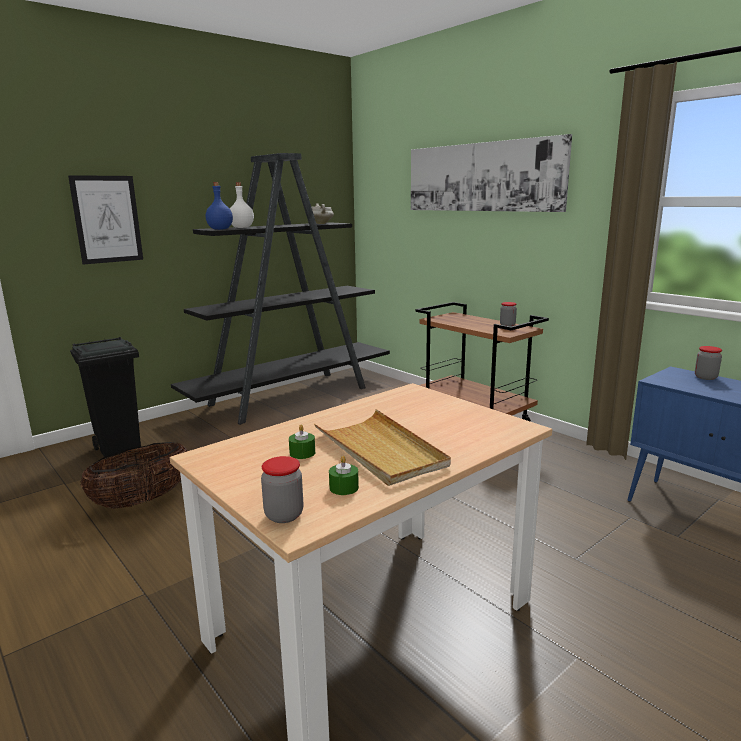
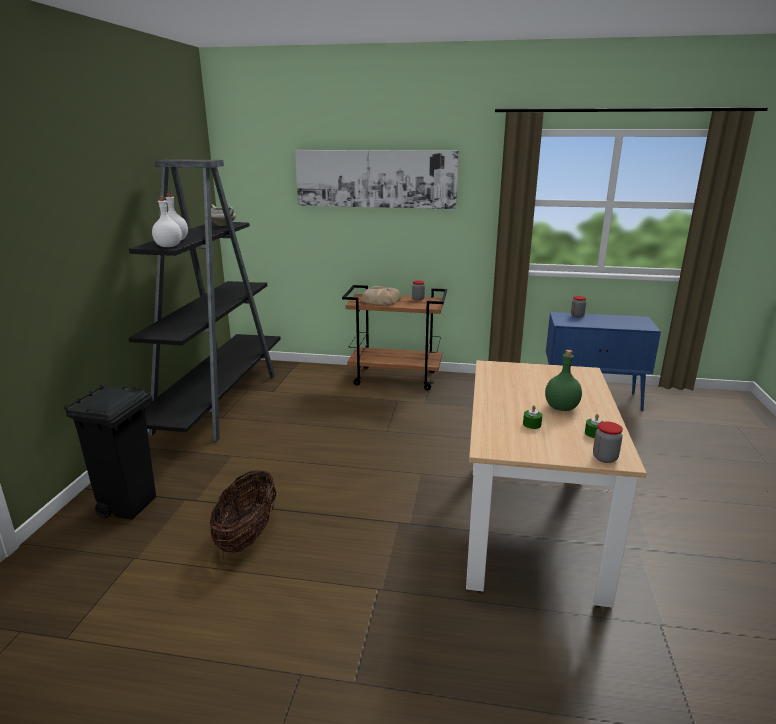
camera: 40 degrees left, 5 degrees up
picture [68,175,143,264] -> none
blue bottle [206,182,233,230] -> white bottle [152,197,182,247]
beige tray [314,409,451,486] -> green bottle [545,350,582,411]
none -> bread [361,286,401,305]

